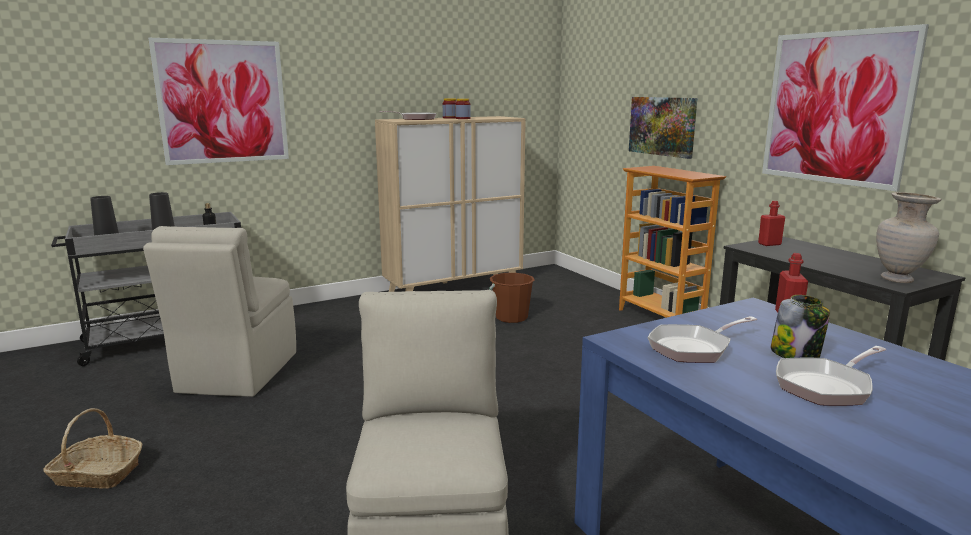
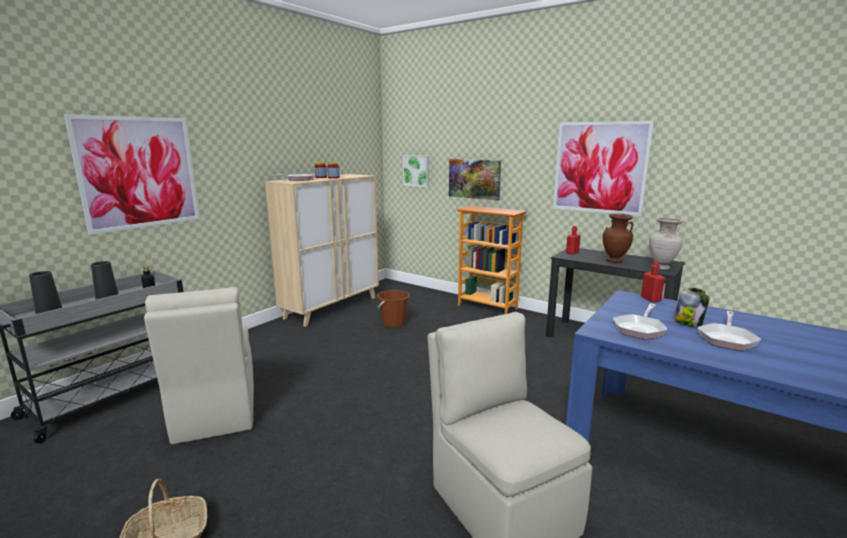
camera: 25 degrees left, 0 degrees up
none -> picture [403,155,429,187]
none -> brown vase [603,213,634,263]

